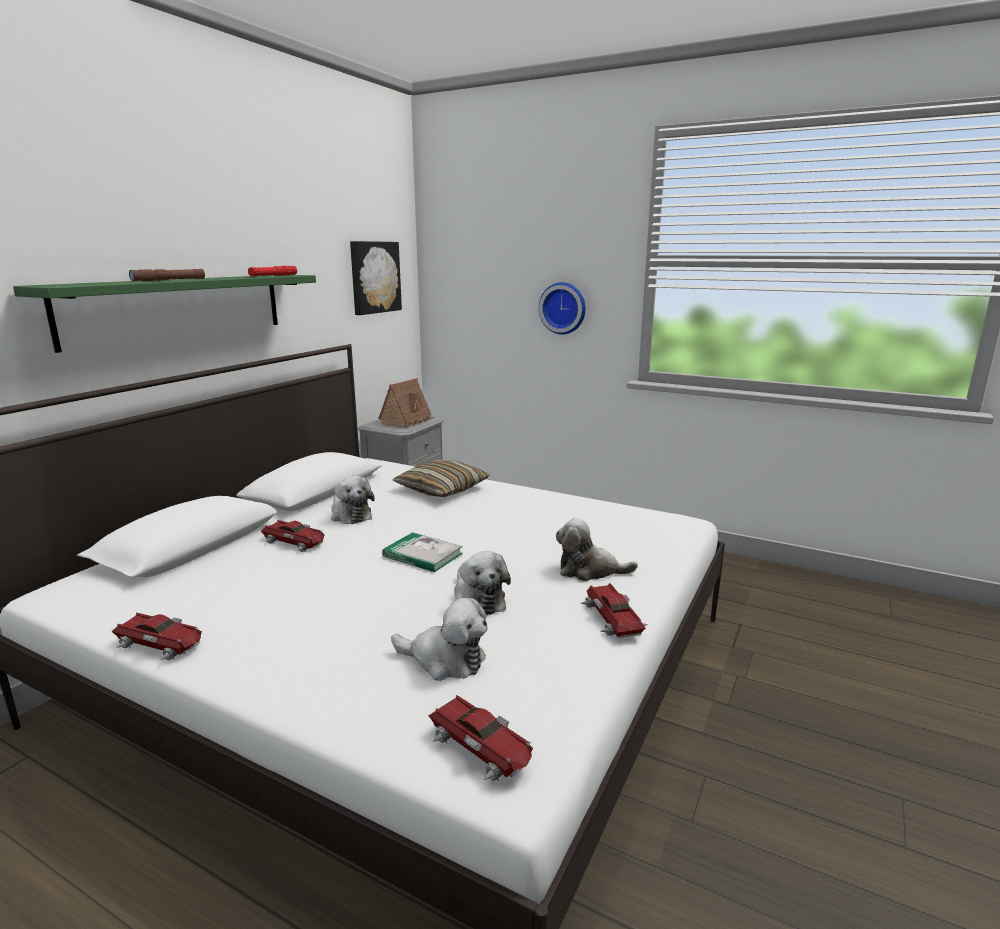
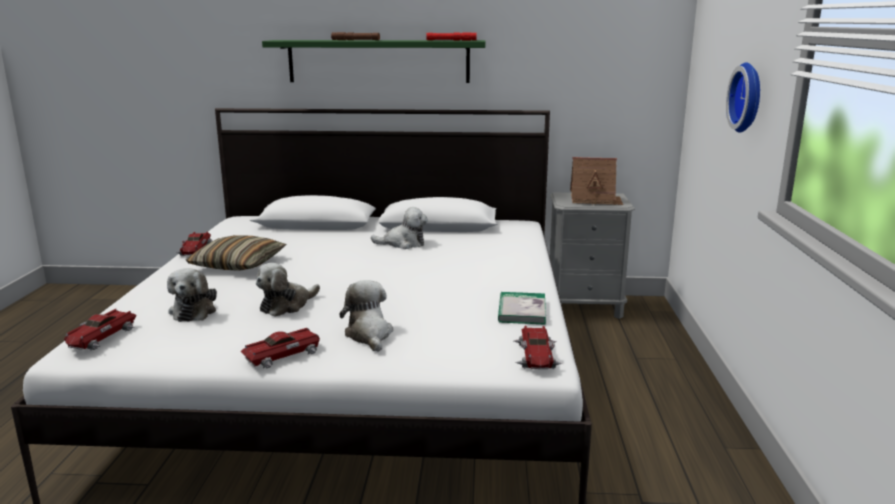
camera: 65 degrees right, 0 degrees up
toy car [261,520,324,552] -> toy car moved to [514,325,563,369]
plush toy [331,476,375,524] -> plush toy turned 120 degrees counterclockwise [371,207,428,249]
picture [350,241,402,315] -> none
book [382,532,463,572] -> book moved to [498,292,546,325]
pillow [392,460,490,497] -> pillow moved to [185,235,286,271]

